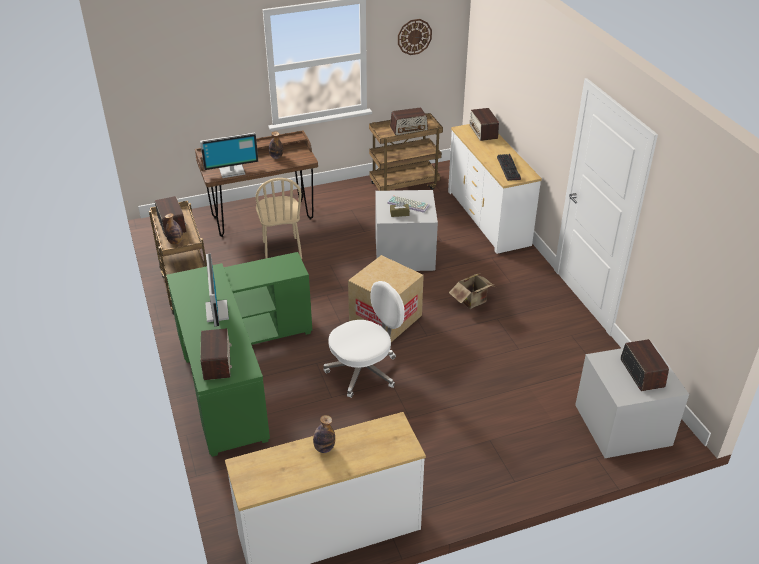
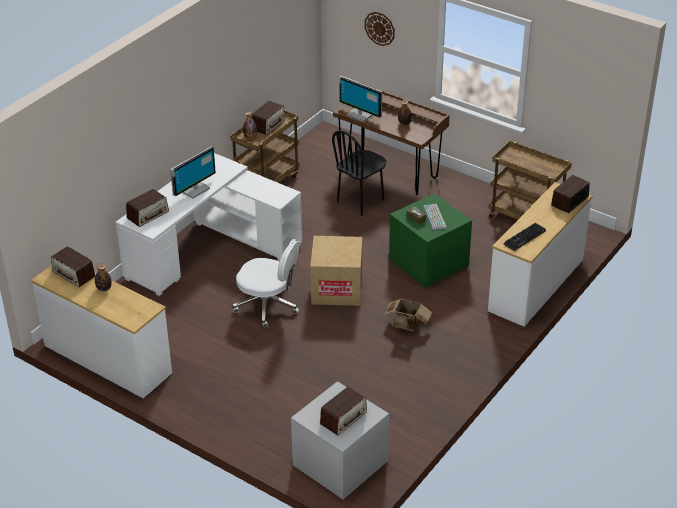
camera: 55 degrees right, 0 degrees up
green desk [166,252,312,457] -> white desk [116,153,302,296]
beige chair [256,178,302,259] -> black chair [332,130,386,216]
grey storage box [375,190,438,271] -> green storage box [389,193,472,288]
radio [390,108,428,135] -> radio moved to [51,246,95,287]
wall clock [398,19,432,55] -> wall clock moved to [365,12,395,46]

